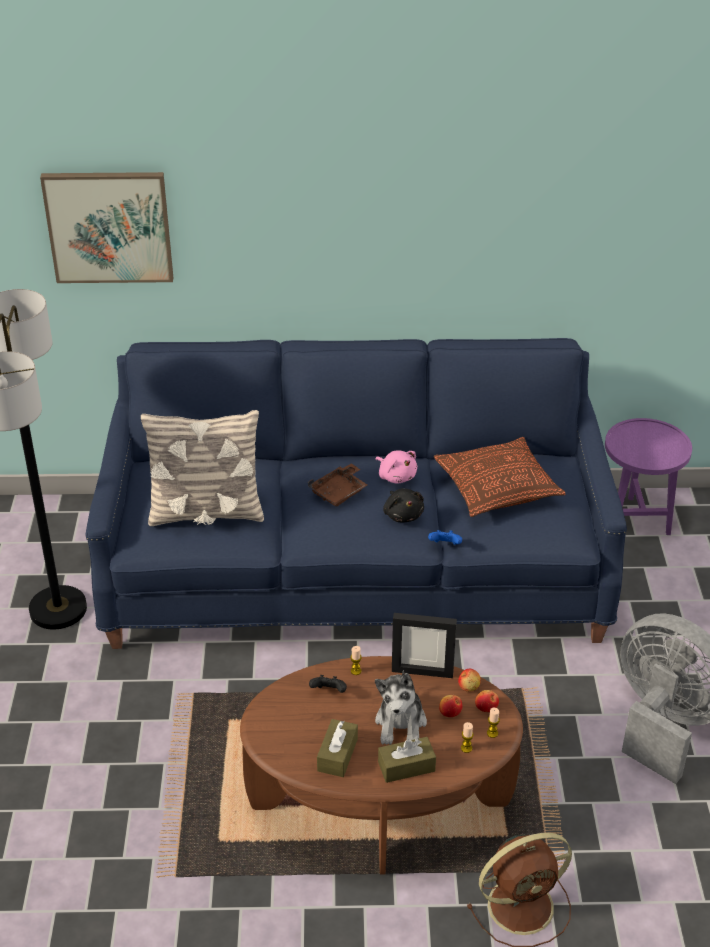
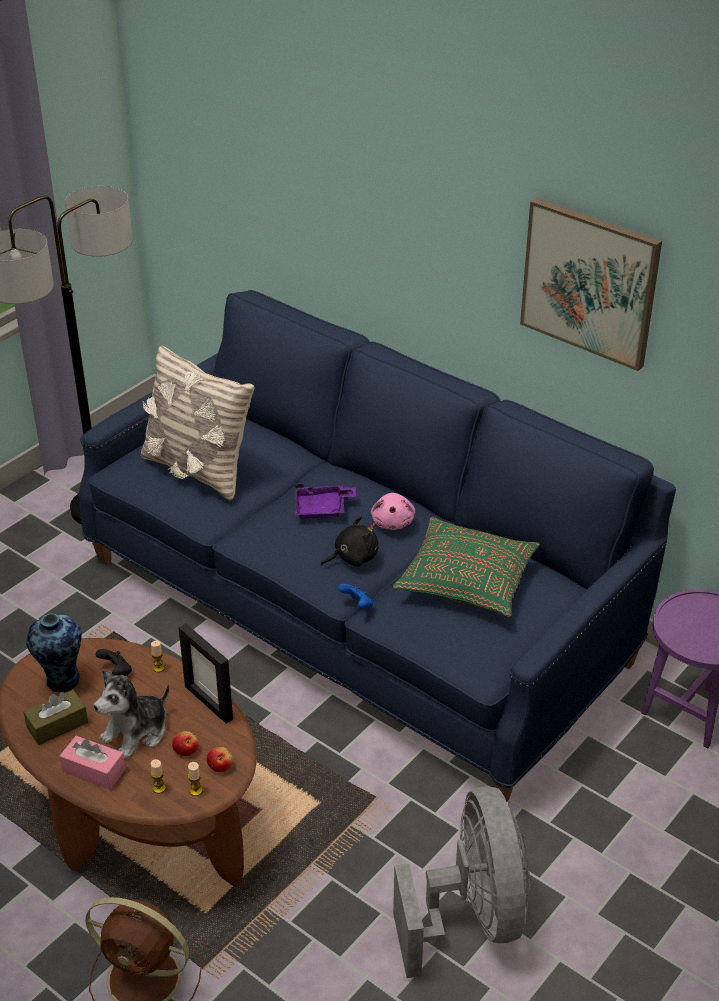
camera: 40 degrees right, 0 degrees up
picture [40,172,173,283] -> picture moved to [520,198,662,371]
brown tray [308,463,367,506] -> purple tray [295,483,356,519]
brown tissue box [378,737,436,783] -> pink tissue box [60,736,126,790]
black plush toy [383,488,424,522] -> black plush toy turned 135 degrees counterclockwise [320,516,378,567]
brown pillow [434,437,566,517] -> green pillow [393,517,540,617]
apple [458,669,481,692] -> none
none -> vase [26,613,82,692]

